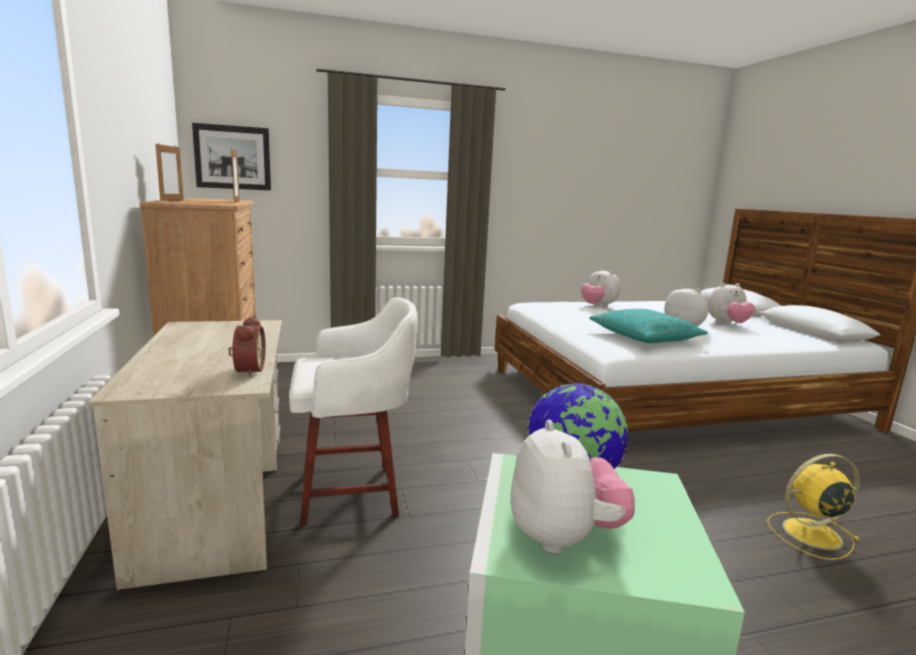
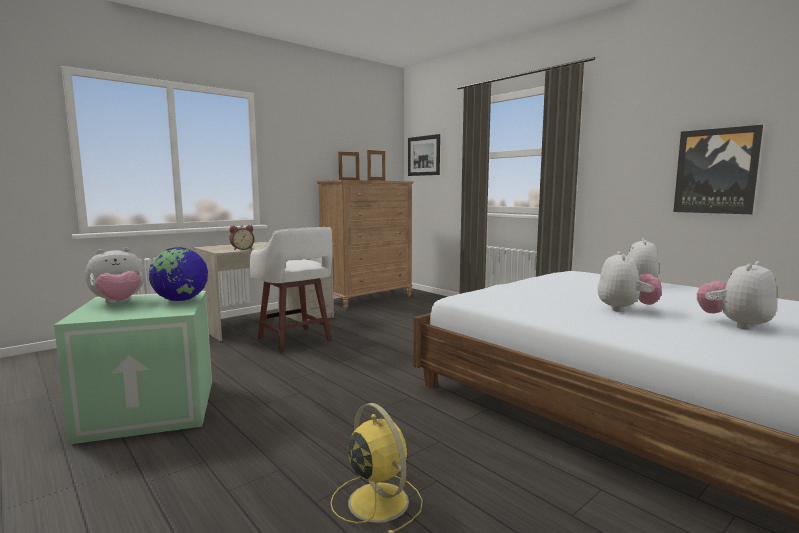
camera: 65 degrees right, 5 degrees down
turquoise pillow [589,309,708,343] -> none
plush toy [708,283,756,324] -> plush toy turned 90 degrees clockwise [697,261,777,330]
none -> picture [673,125,763,214]

